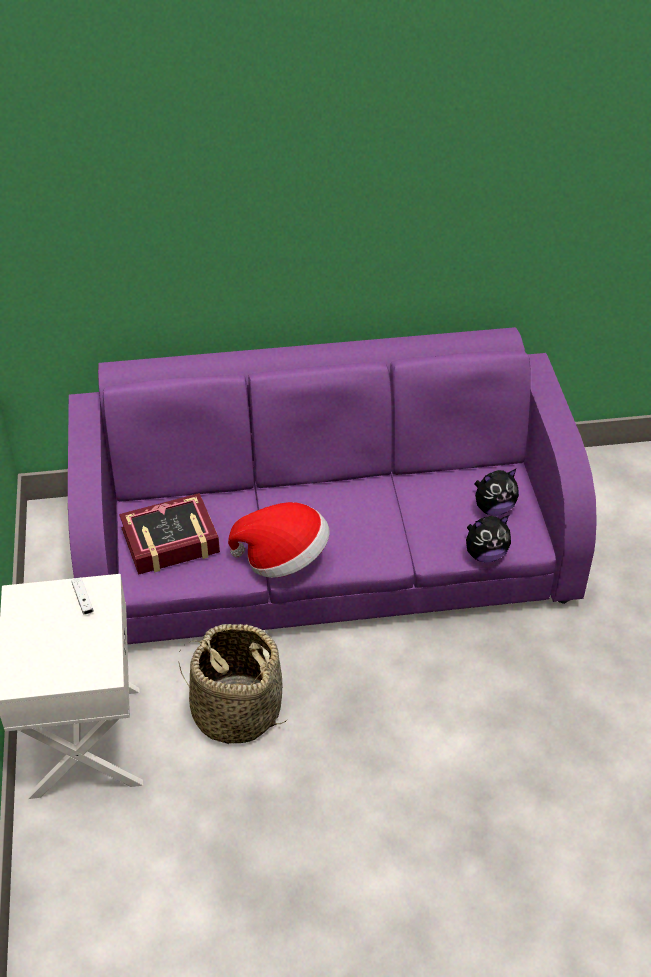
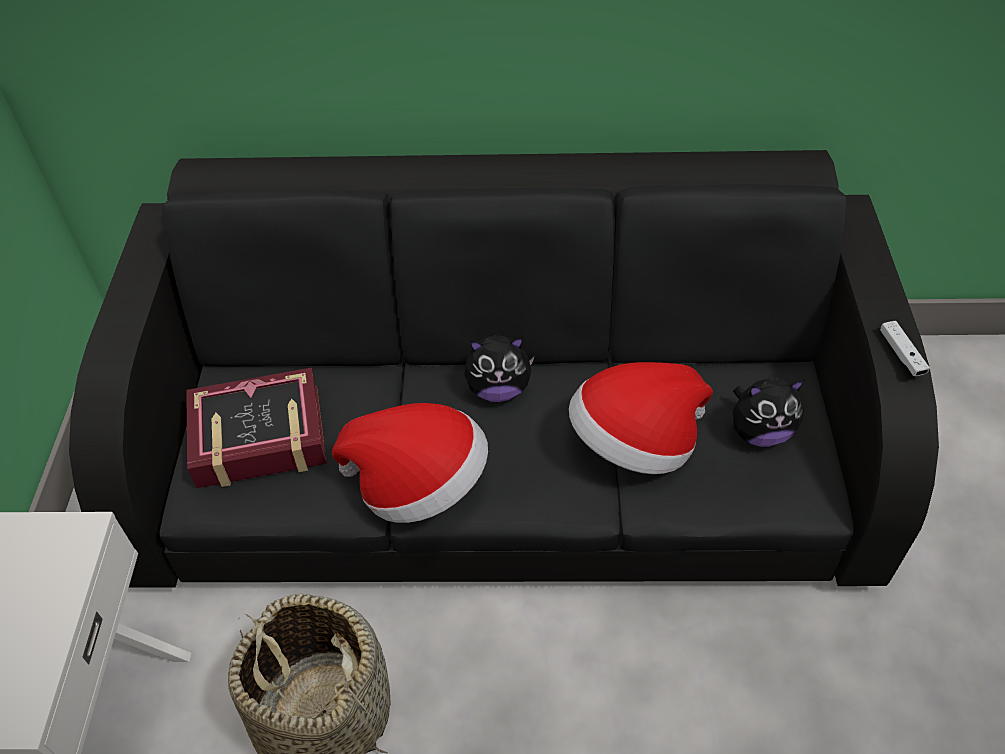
camera: 10 degrees right, 5 degrees up
purple sofa [68,327,597,645] -> black sofa [69,150,939,588]
white game controller [71,577,94,615] -> white game controller moved to [880,321,930,376]
plush toy [466,515,511,562] -> plush toy moved to [464,335,535,402]
none -> hat [569,362,713,474]

